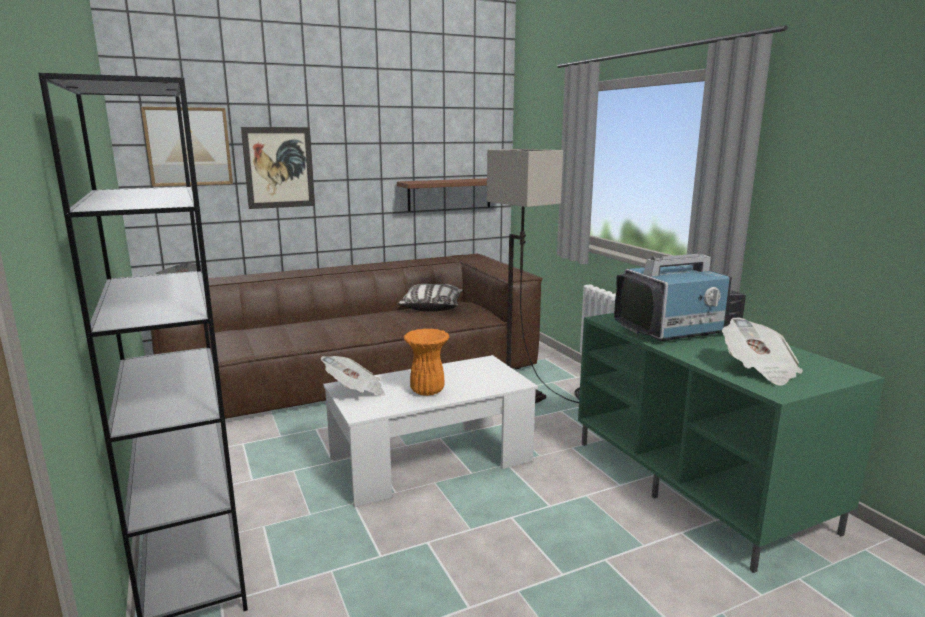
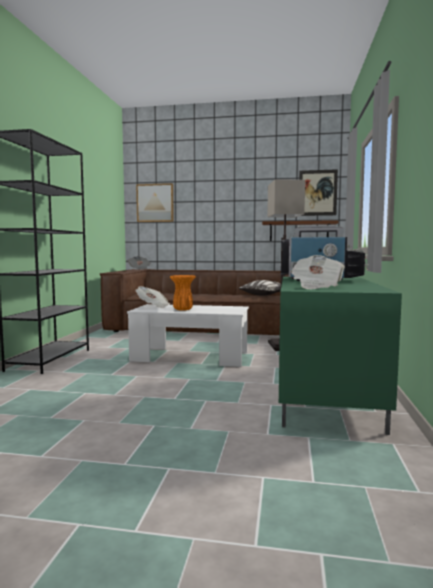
camera: 35 degrees right, 10 degrees down
picture [241,127,315,209] -> picture moved to [299,169,338,216]

